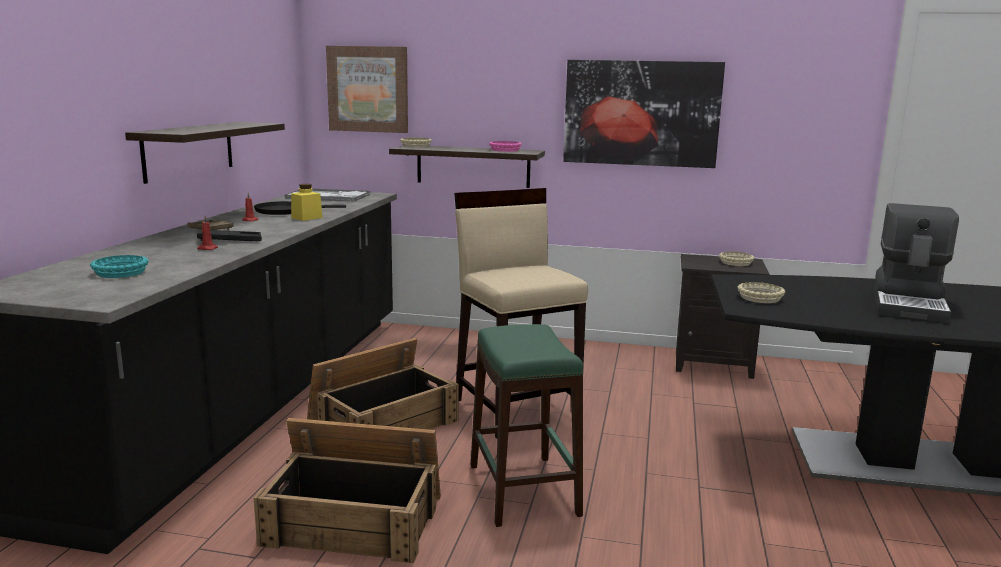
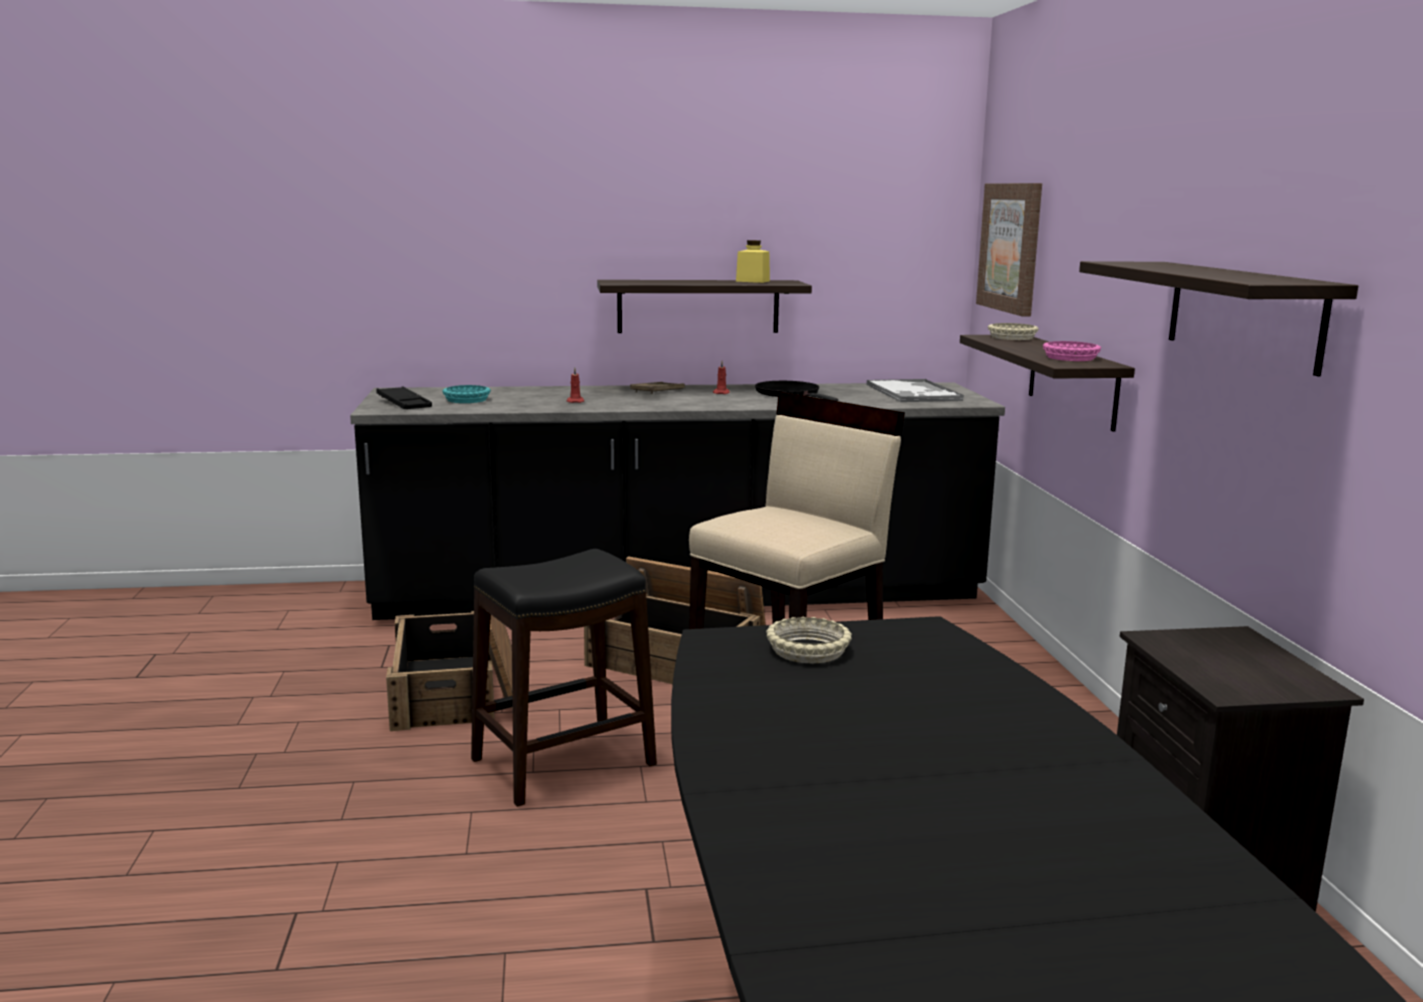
camera: 70 degrees right, 0 degrees up
black tray [197,229,262,241] -> black tray moved to [376,387,432,409]
yellow jar [291,184,323,221] -> yellow jar moved to [736,240,770,283]
green stool [471,324,583,527] -> black stool [471,549,657,807]
picture [563,60,725,168] -> shelf [1079,261,1358,376]
beige bowl [719,252,754,266] -> none
coffee machine [874,203,959,323] -> none

